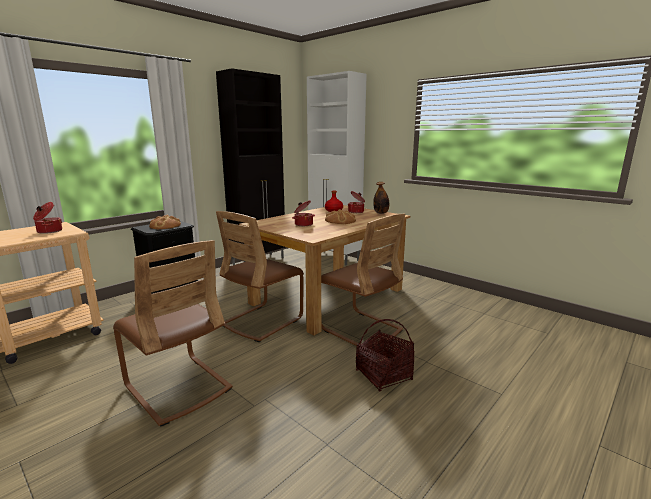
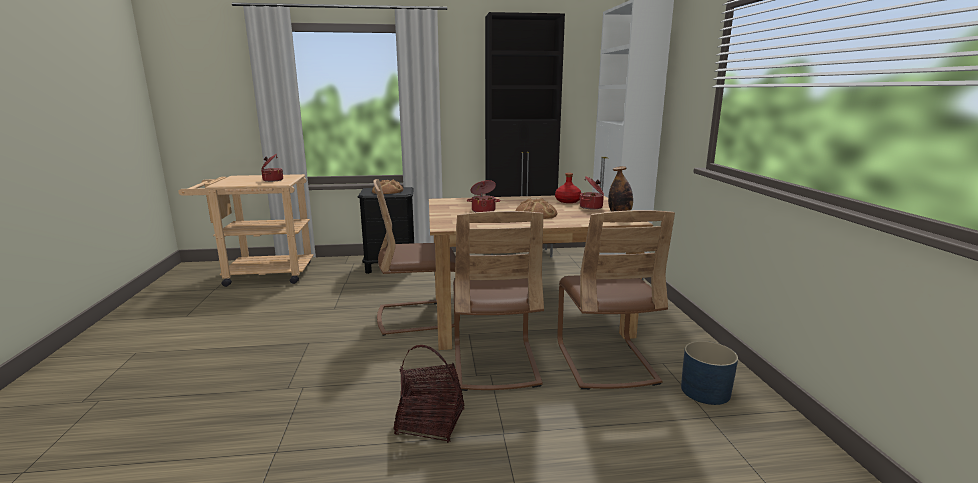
camera: 40 degrees right, 0 degrees up
brown chair [113,240,233,427] -> brown chair moved to [557,210,675,390]
none -> blue planter [681,341,738,405]

